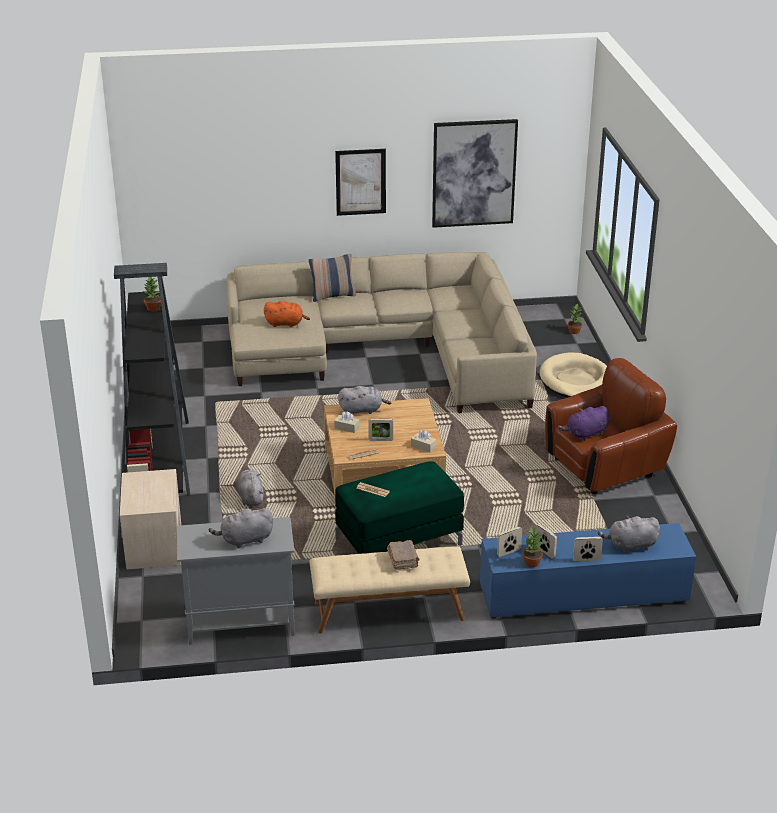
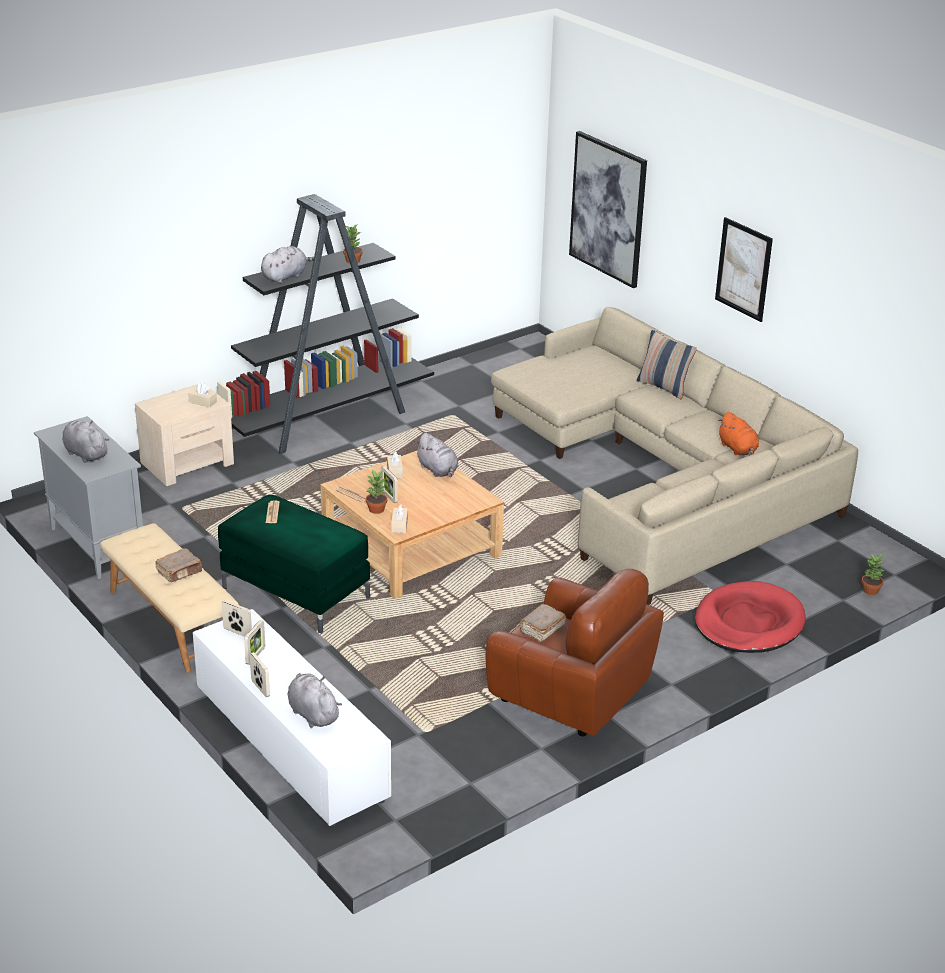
camera: 60 degrees right, 0 degrees up
grey plush toy [237,470,264,506] -> grey plush toy moved to [261,246,314,283]
orange plush toy [264,301,310,327] -> orange plush toy moved to [718,412,759,456]
picture [432,119,518,228] -> picture moved to [569,131,647,288]
blue tv stand [480,523,696,619] -> white tv stand [193,609,391,827]
potted plant [522,527,543,568] -> potted plant moved to [366,470,387,514]
beige dog bed [540,352,607,398] -> red dog bed [695,581,805,653]
purple plush toy [558,406,609,441] -> brown book [520,604,566,642]
none -> beige tissue box [188,383,217,408]

